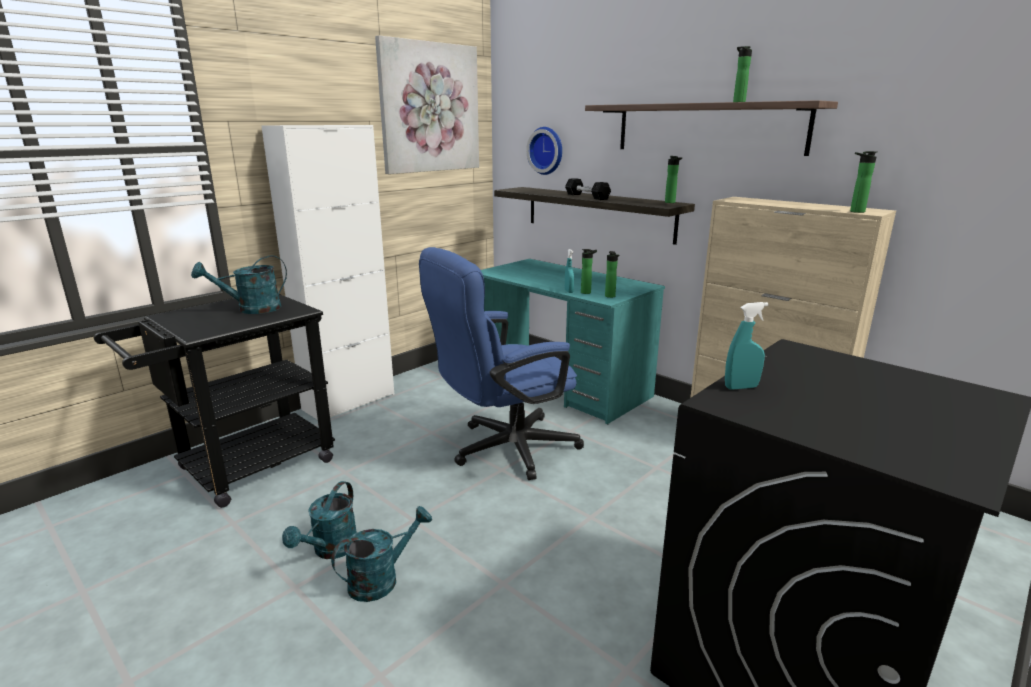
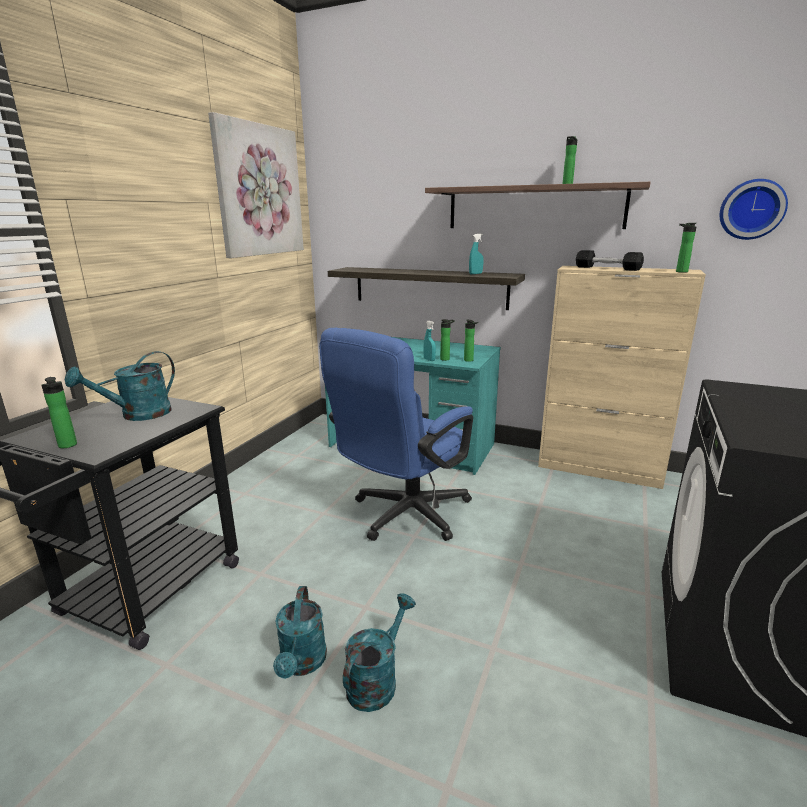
camera: 20 degrees left, 0 degrees up
white cabinet [261,125,394,420] -> none
wall clock [526,127,562,175] -> wall clock moved to [720,179,788,240]
black dumbbell [565,178,611,200] -> black dumbbell moved to [576,250,644,271]
bottle [665,156,682,203] -> bottle moved to [41,377,77,448]
turquoise spray bottle [725,302,768,390] -> turquoise spray bottle moved to [469,234,484,274]

